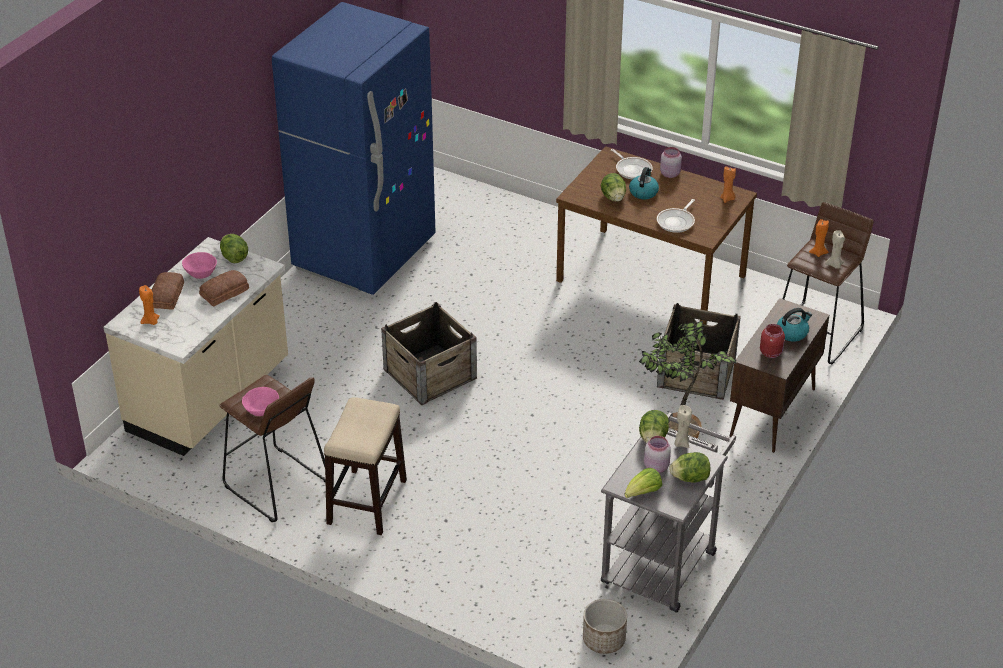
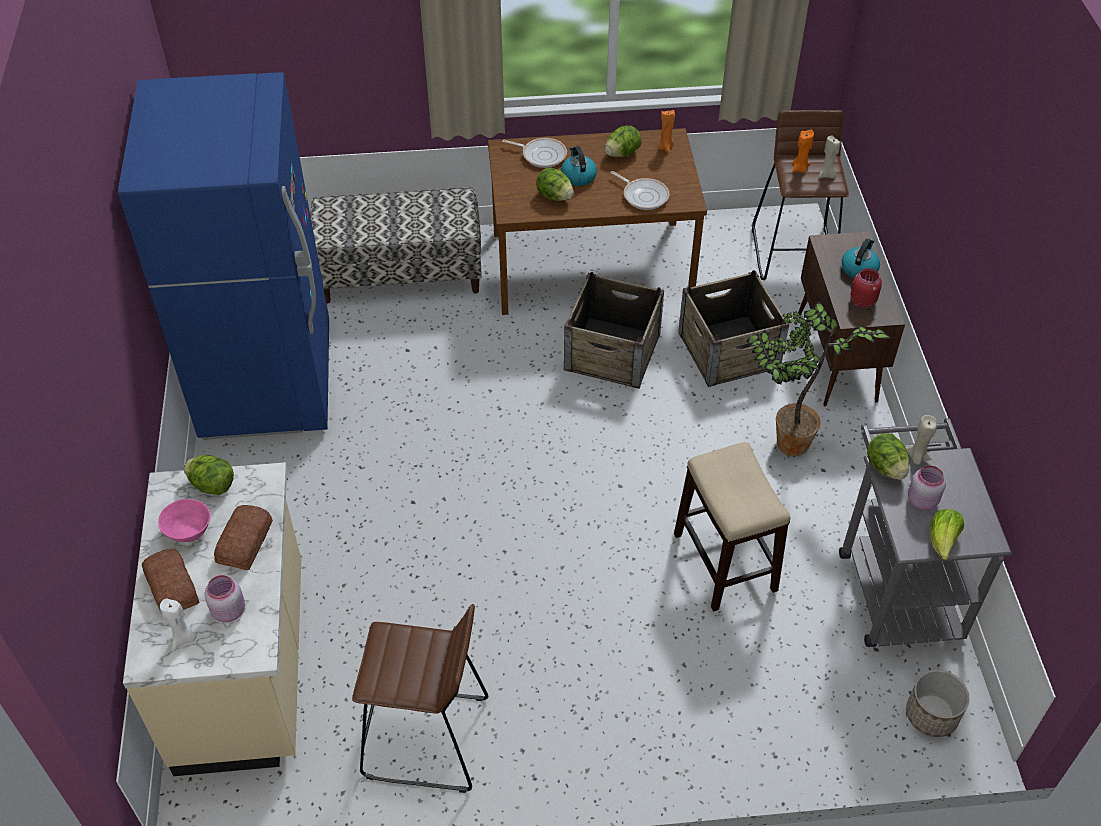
camera: 35 degrees left, 10 degrees up
orange candle [139,285,160,325] -> white candle [160,598,197,650]
pink bowl [242,387,279,416] -> none
stool [324,397,407,535] -> stool moved to [674,442,790,611]
crate [381,302,477,405] -> crate moved to [564,272,664,389]
frying pan [657,199,695,233] -> frying pan turned 45 degrees counterclockwise [610,171,669,210]
pink jar [660,147,682,178] -> pink jar moved to [204,575,245,622]
lettuce [669,452,711,483] -> lettuce moved to [605,125,642,157]
none -> bench [310,188,482,304]

